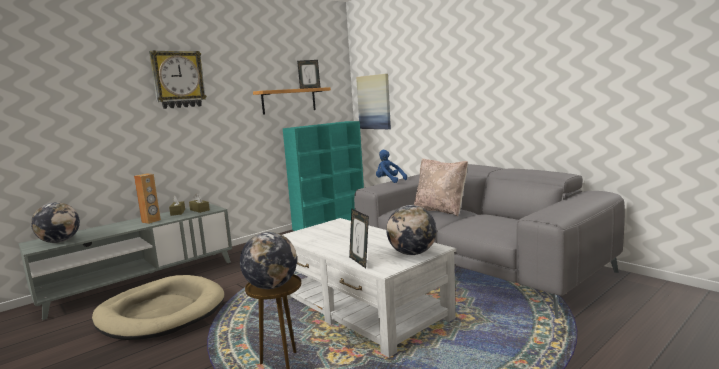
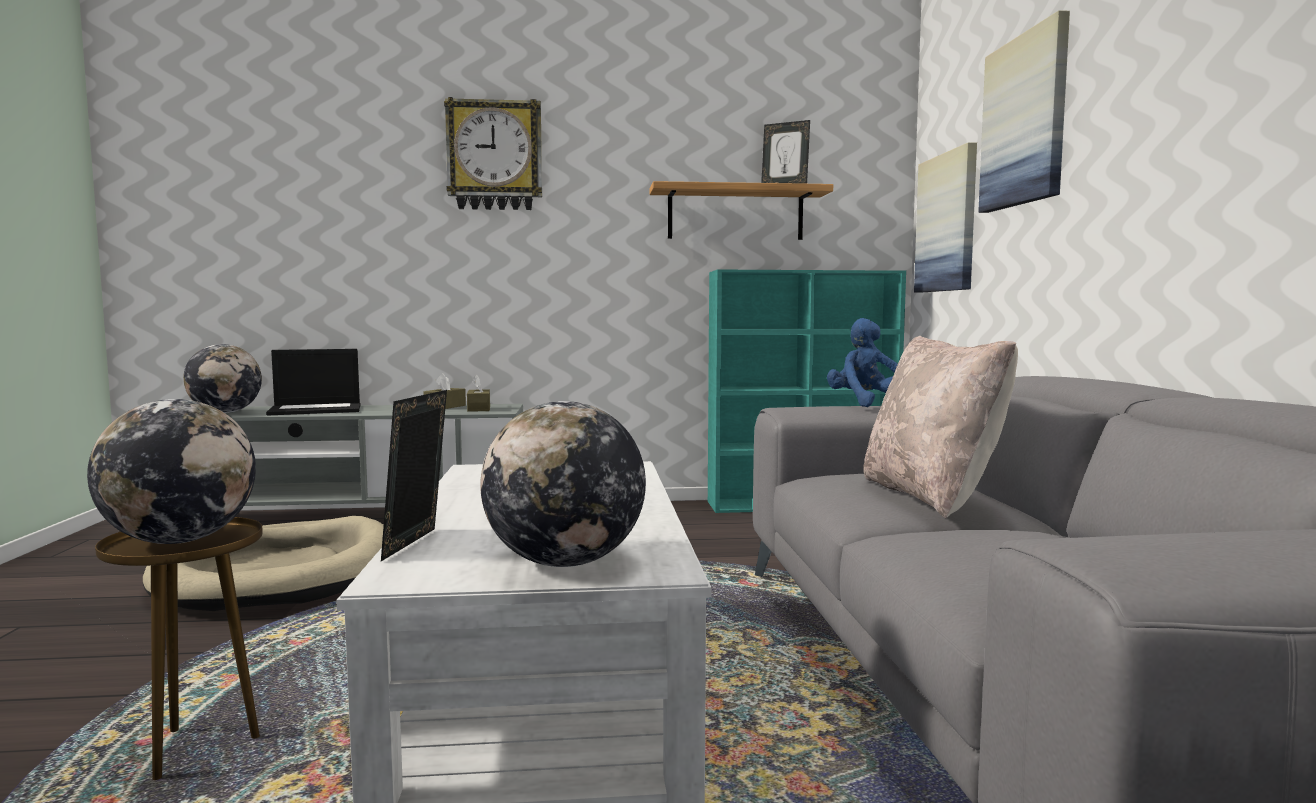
camera: 35 degrees right, 5 degrees down
brown speaker [134,174,161,224] -> none
none -> laptop [266,349,360,416]
none -> picture [978,10,1070,213]

